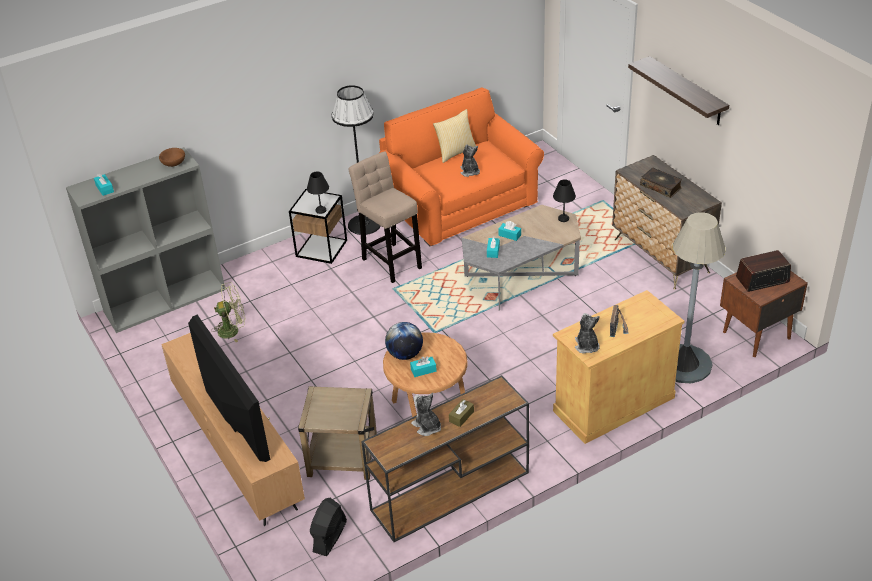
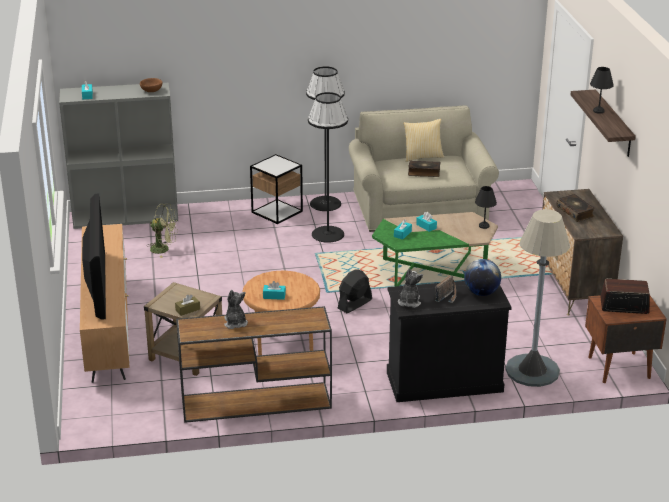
camera: 20 degrees right, 10 degrees down
black table lamp [307,171,329,214] -> black table lamp moved to [590,67,614,114]
black fan [310,498,347,556] -> black fan moved to [337,269,372,313]
beige stool [348,151,422,283] -> black floor lamp [308,92,348,243]
orange sofa [379,87,544,247] -> beige sofa [349,105,499,232]
globe [385,322,423,360] -> globe moved to [464,259,501,296]
brown tissue box [449,399,474,427] -> brown tissue box moved to [175,294,200,316]
plush toy [460,144,480,177] -> book [408,160,441,177]
grey coffee table [462,205,581,311] -> green coffee table [372,212,498,287]
beige cabinet [553,290,685,444] -> black cabinet [387,281,512,402]

